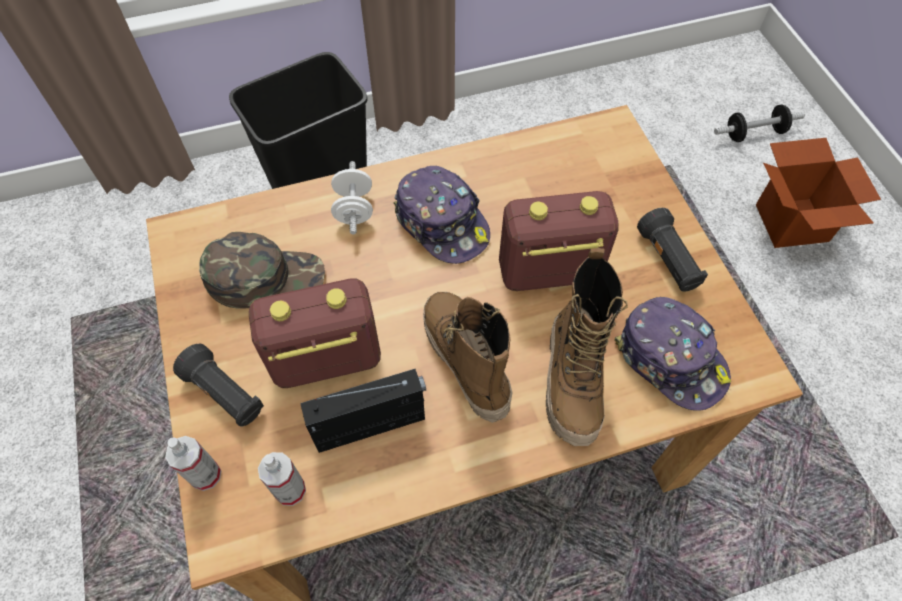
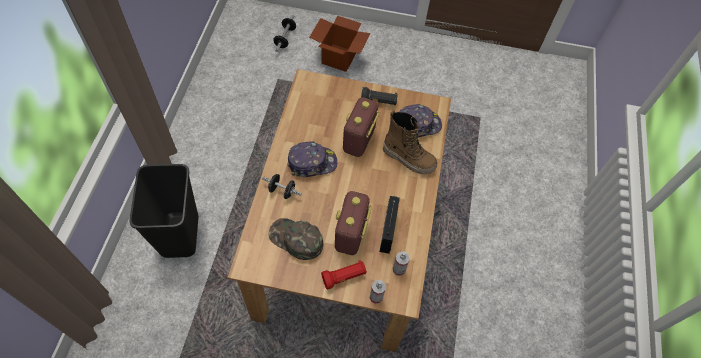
camera: 65 degrees left, 0 degrees up
black flashlight [173,344,264,427] -> red flashlight [321,260,367,290]
green cap [199,232,325,309] -> green cap turned 90 degrees counterclockwise [268,218,323,260]
white dumbbell [331,161,373,234] -> black dumbbell [262,174,302,199]
boot [423,292,512,423] -> none

